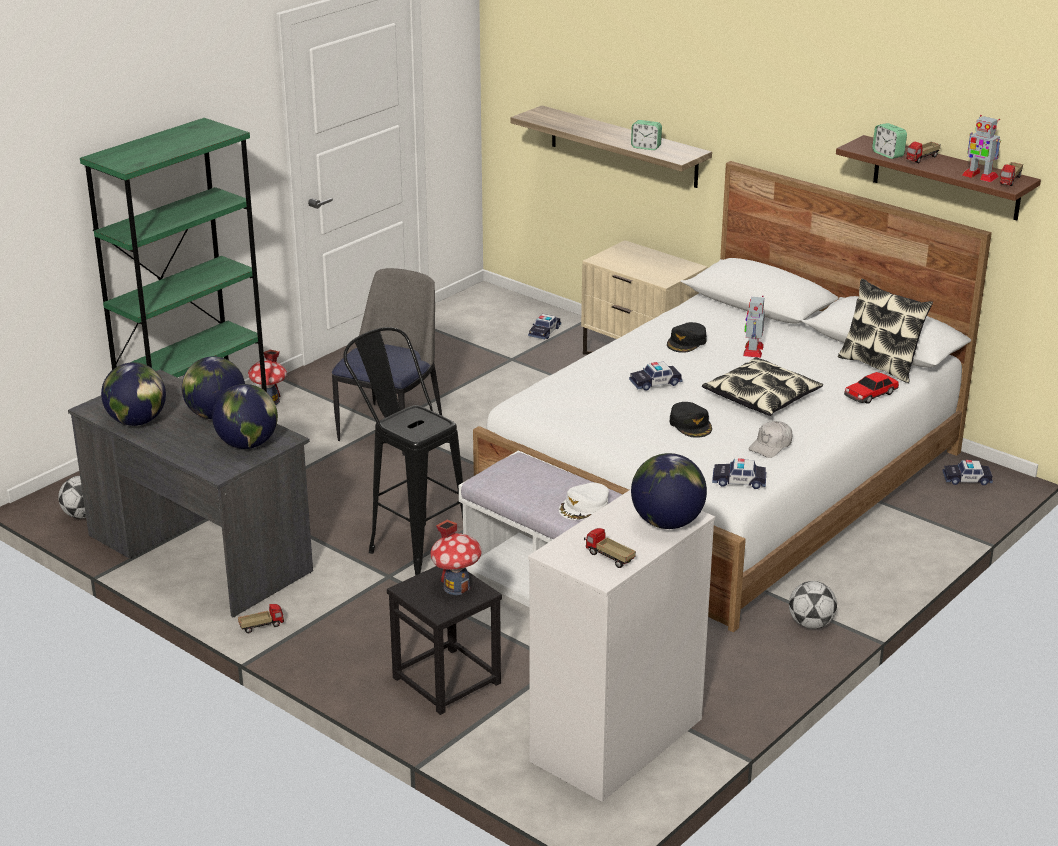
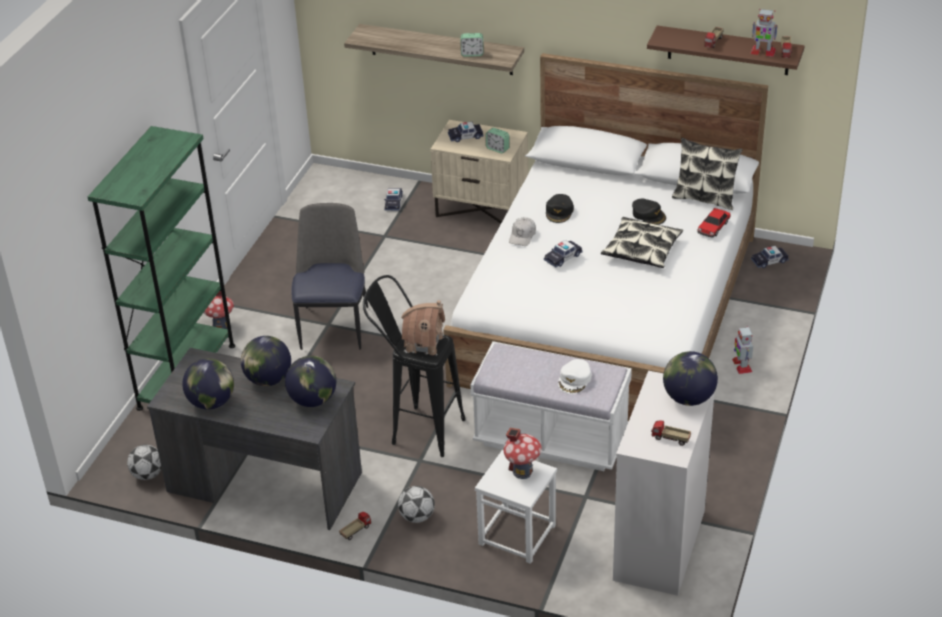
camera: 20 degrees left, 10 degrees up
black stool [387,566,502,715] -> white stool [475,450,557,564]
black cap [670,402,712,438] -> black cap moved to [632,199,666,225]
toy car [712,458,766,489] -> toy car moved to [448,122,484,142]
toy robot [743,296,765,358] -> toy robot moved to [732,326,753,374]
white cap [748,421,792,458] -> white cap moved to [509,217,536,246]
football [789,581,837,629] -> football moved to [398,486,435,523]
alarm clock [872,123,907,159] -> alarm clock moved to [486,128,509,153]
none -> toy house [401,300,445,356]

